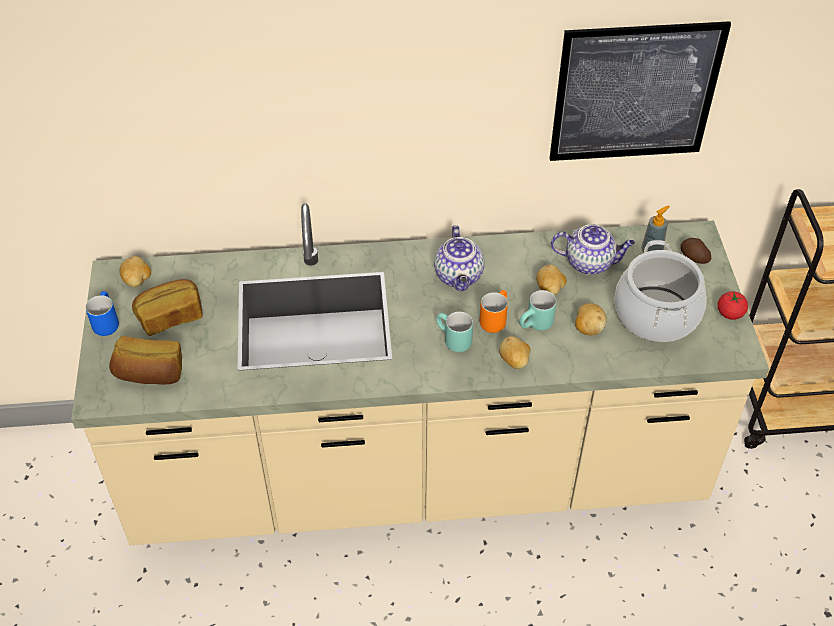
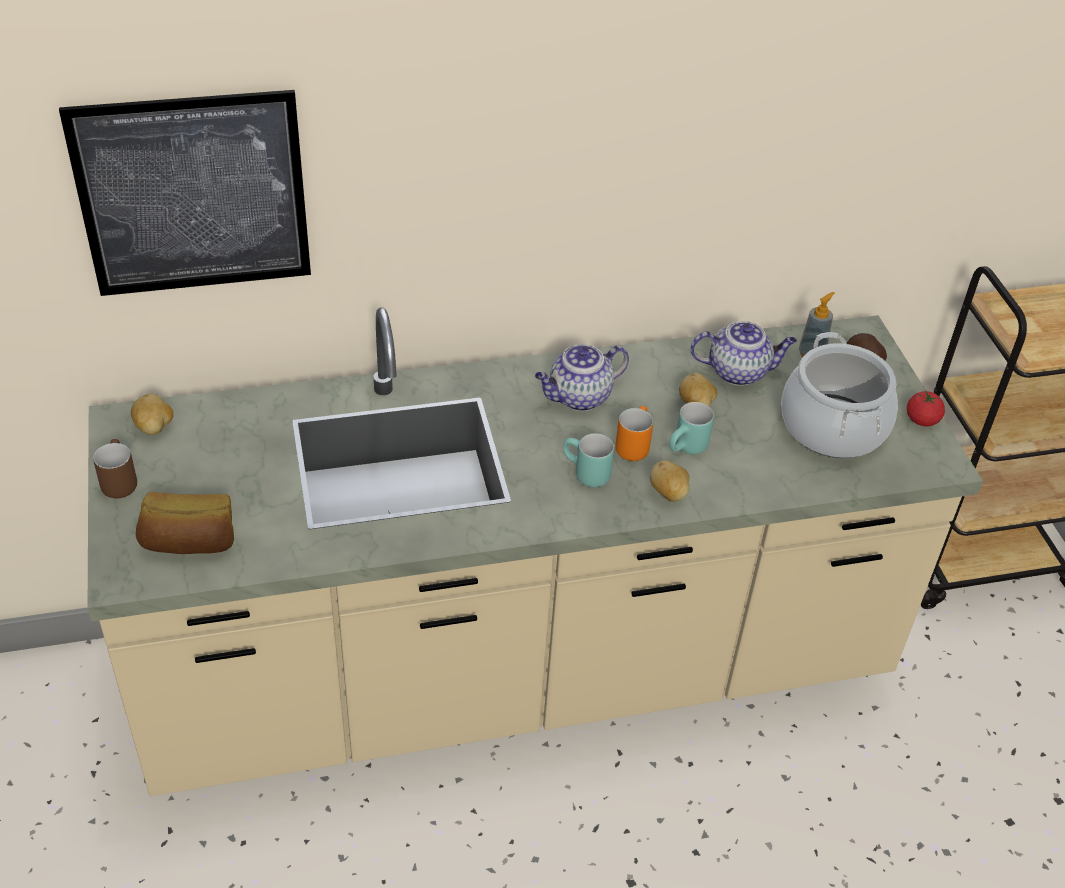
camera: 10 degrees left, 5 degrees down
blue mug [86,291,119,336] -> brown mug [93,439,137,498]
bread [132,279,203,336] -> none
teapot [434,225,485,292] -> teapot turned 75 degrees clockwise [535,344,629,411]
picture [550,21,731,161] -> picture moved to [59,90,311,296]
potato [575,303,607,335] -> none

